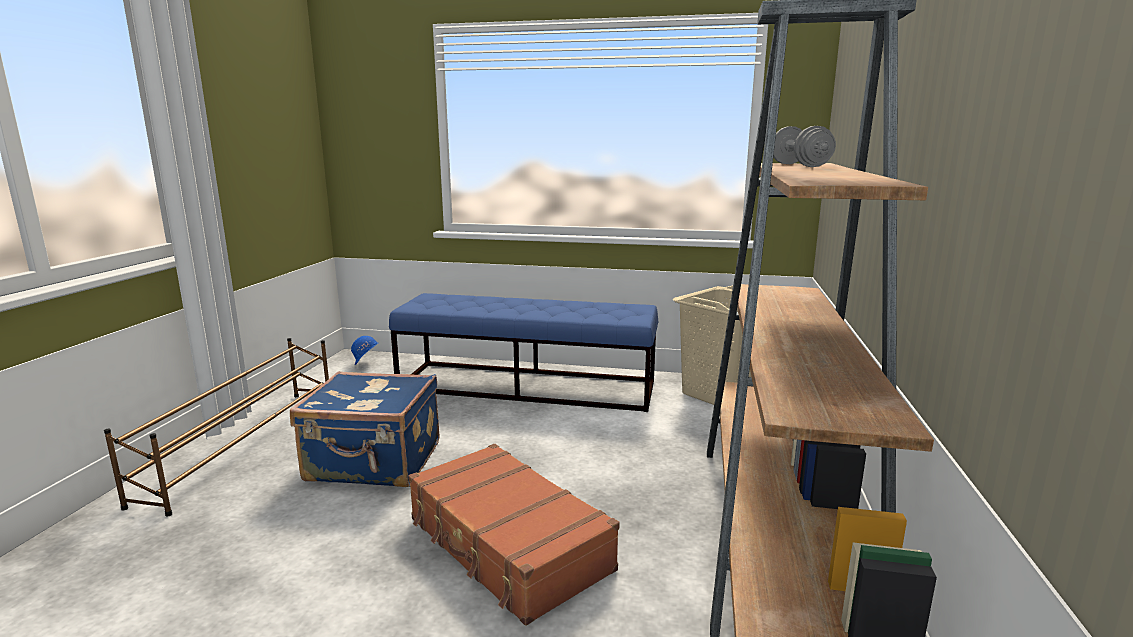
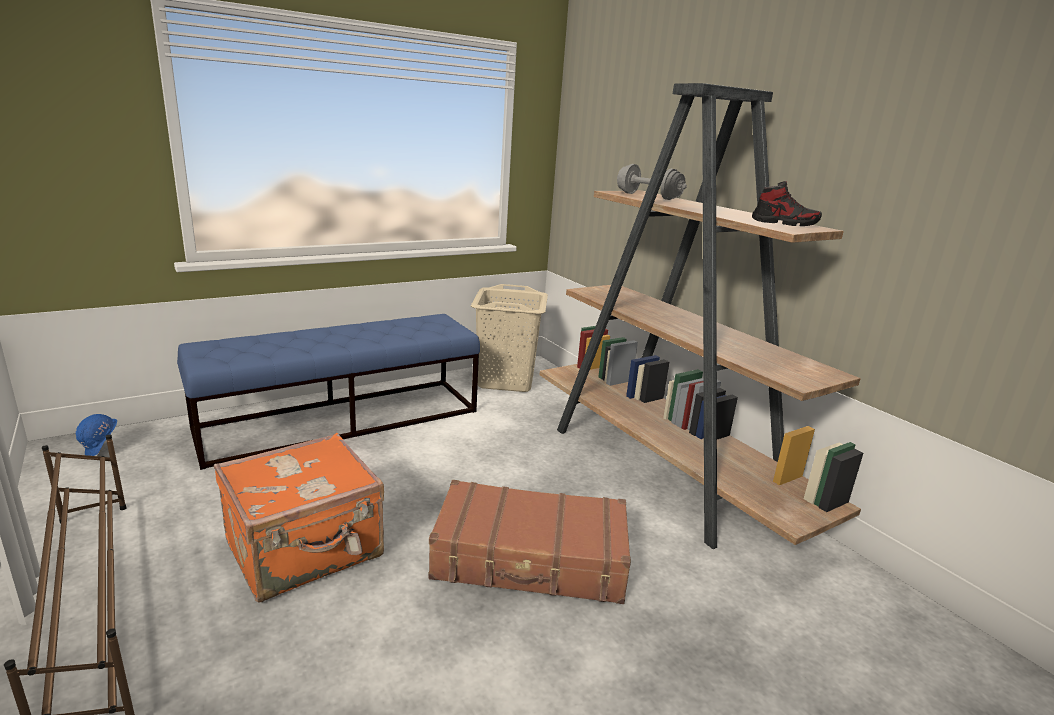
camera: 45 degrees left, 5 degrees up
blue suitcase [290,371,439,487] -> orange suitcase [214,433,384,602]
none -> shoe [752,181,822,226]

